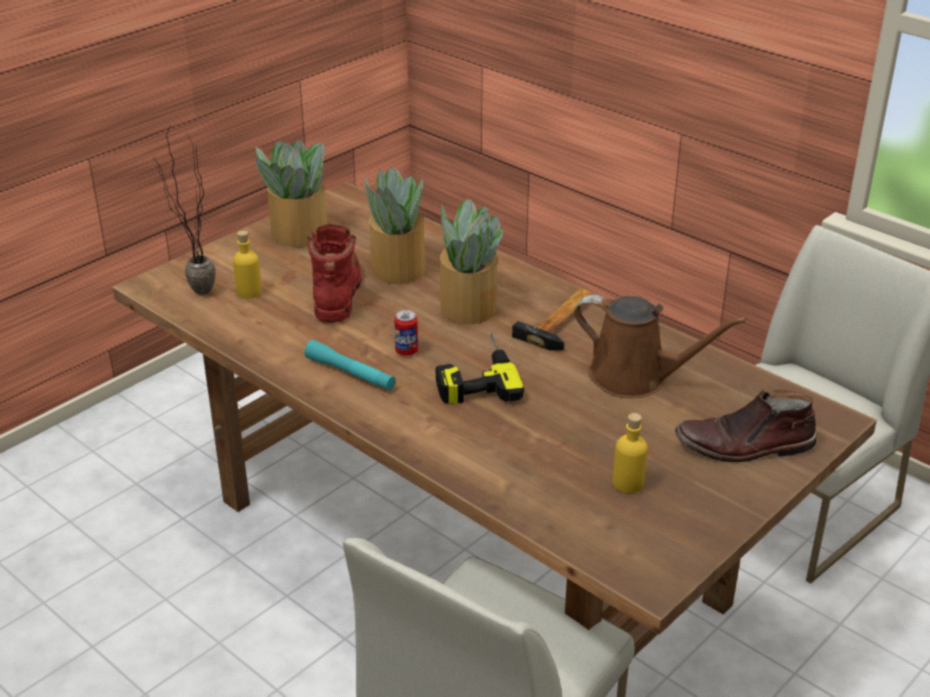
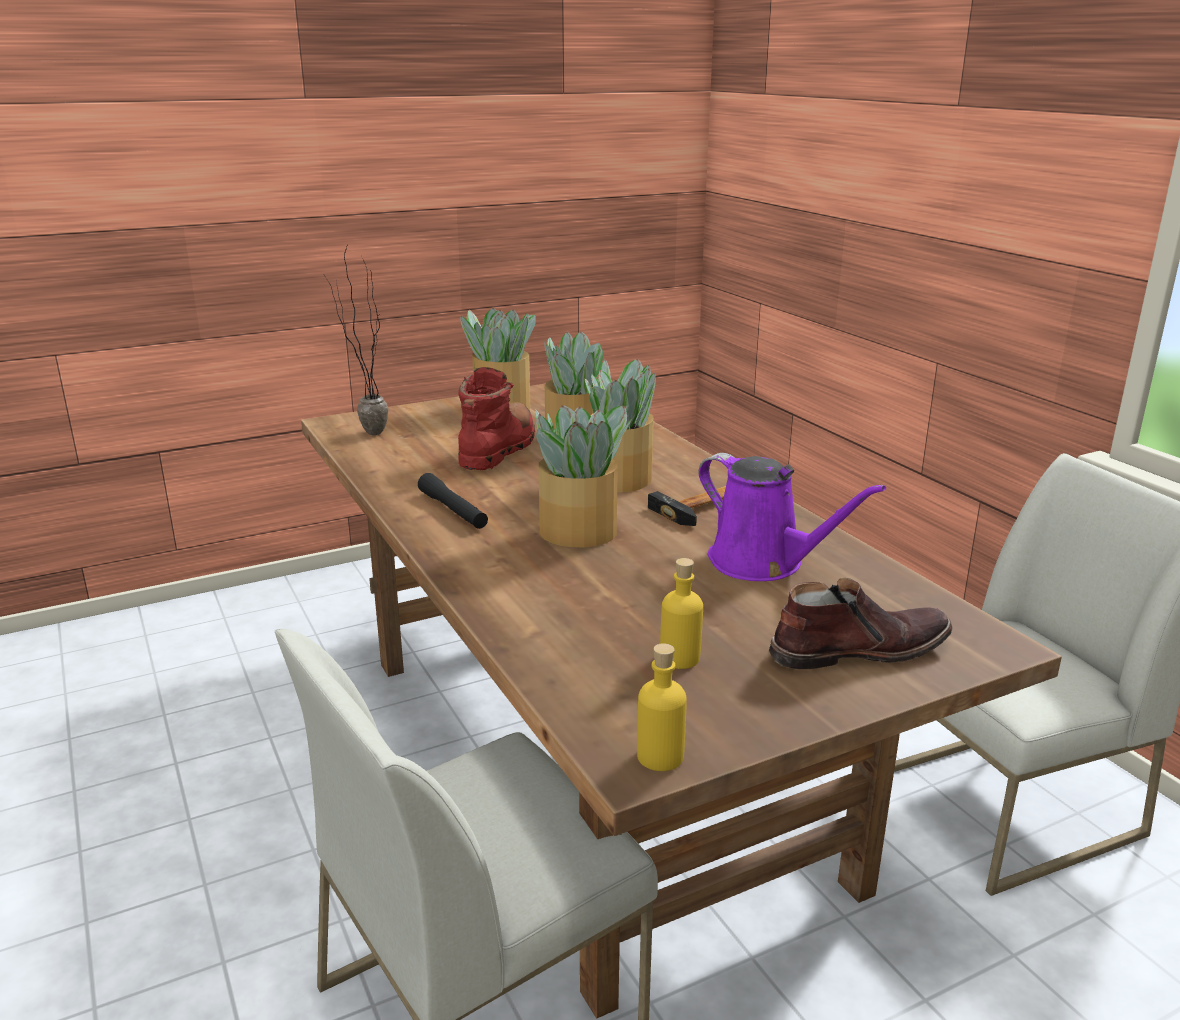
camera: 20 degrees right, 10 degrees down
yellow bottle [233,230,262,299] -> yellow bottle moved to [637,643,687,771]
turquoise flashlight [304,340,396,391] -> black flashlight [418,473,488,529]
can [394,310,418,356] -> none
power drill [436,334,524,405] -> potted plant [535,405,632,547]
brown watering can [574,295,746,398] -> purple watering can [699,453,886,581]
brown boot [675,389,816,462] -> brown boot turned 150 degrees clockwise [769,578,952,669]

